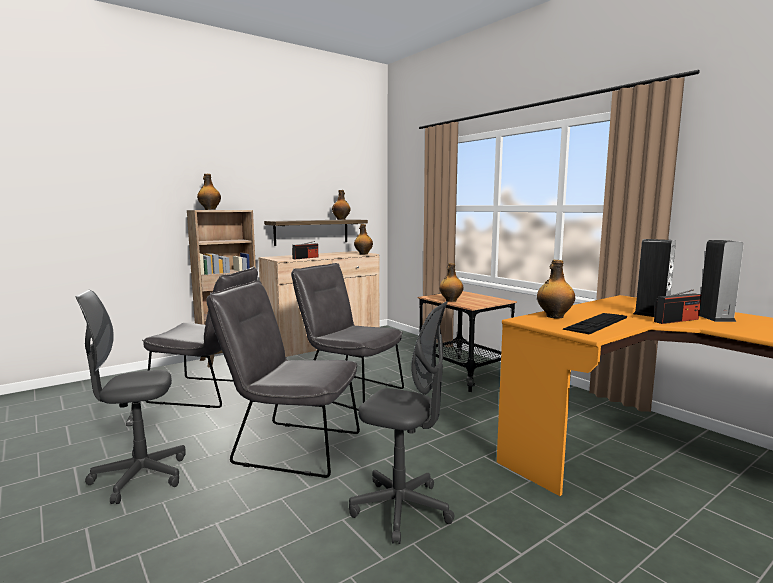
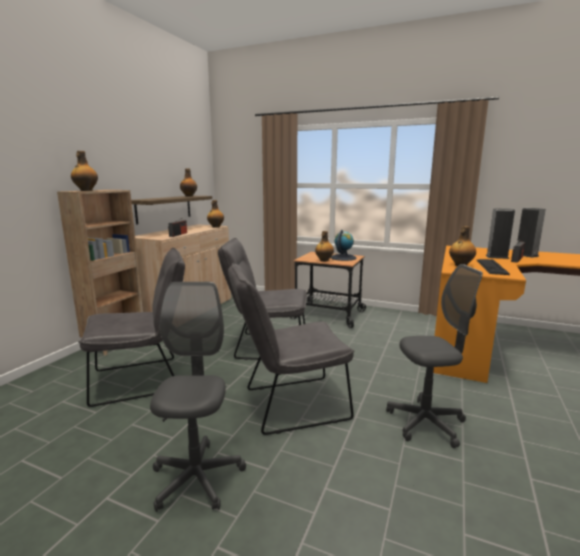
camera: 30 degrees left, 5 degrees up
grey office chair [76,290,186,504] -> grey office chair turned 135 degrees clockwise [150,282,246,512]
none -> globe [330,230,357,261]

